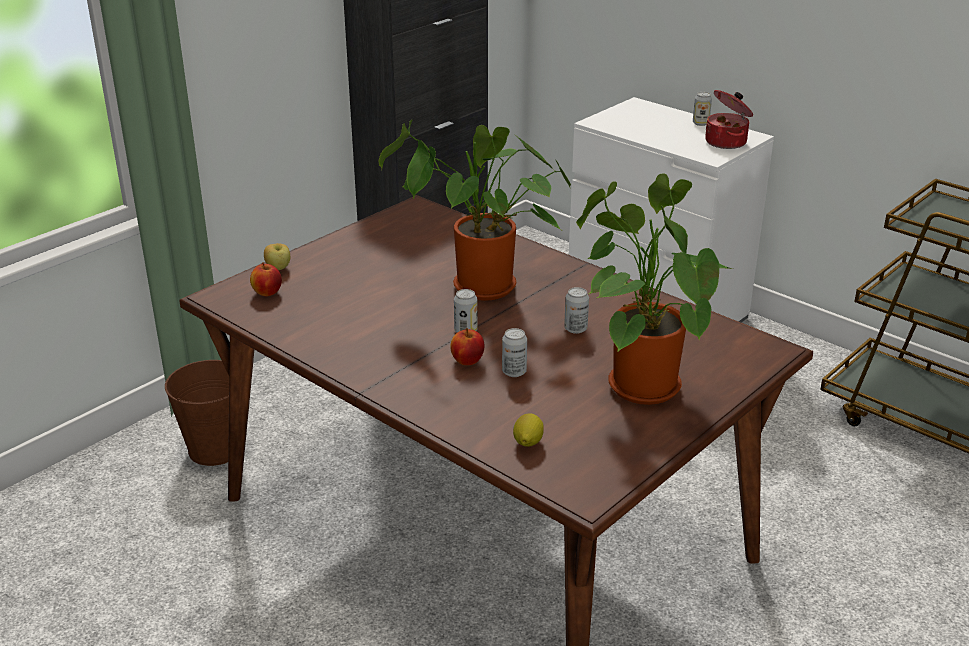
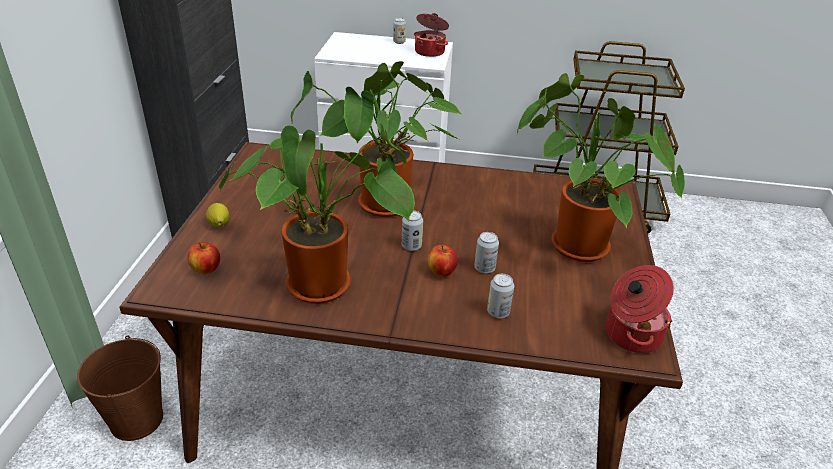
camera: 35 degrees left, 5 degrees up
apple [264,243,290,270] -> none
lemon [513,413,544,447] -> lemon moved to [206,203,230,227]
can [564,287,589,334] -> can moved to [487,274,514,318]
none -> potted plant [219,122,415,304]
none -> cooking pot [606,265,674,353]

